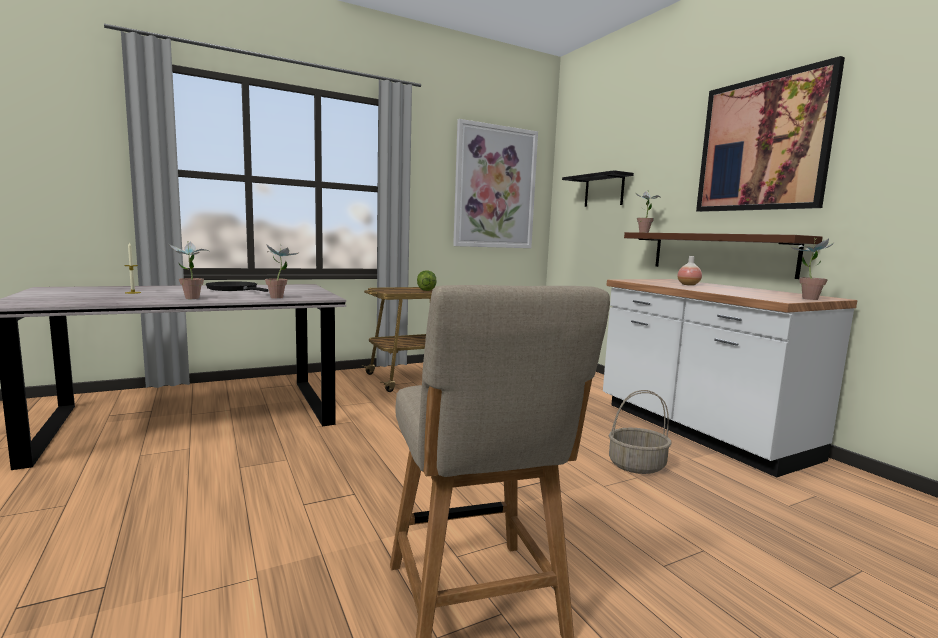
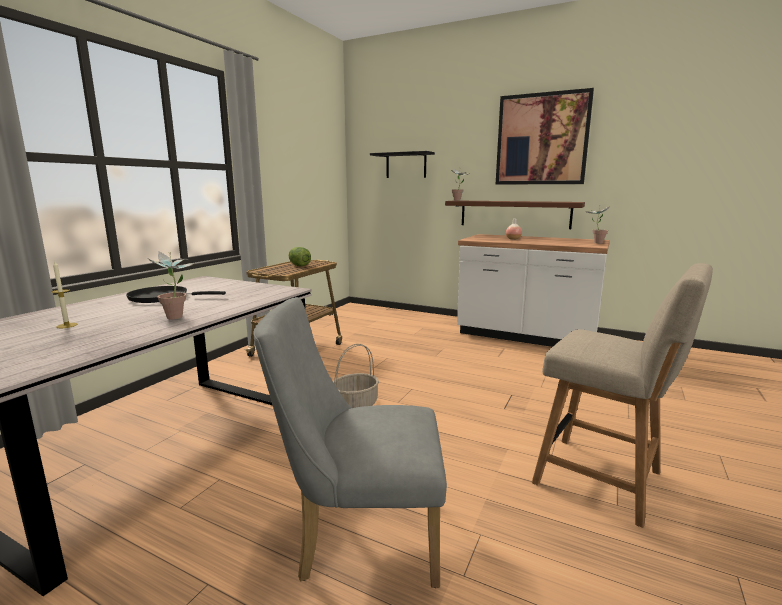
camera: 35 degrees left, 5 degrees up
potted plant [265,244,299,299] -> none
picture [453,119,538,248] -> none
basket [609,390,671,474] -> basket moved to [333,344,379,408]
none -> grey chair [253,297,447,588]

